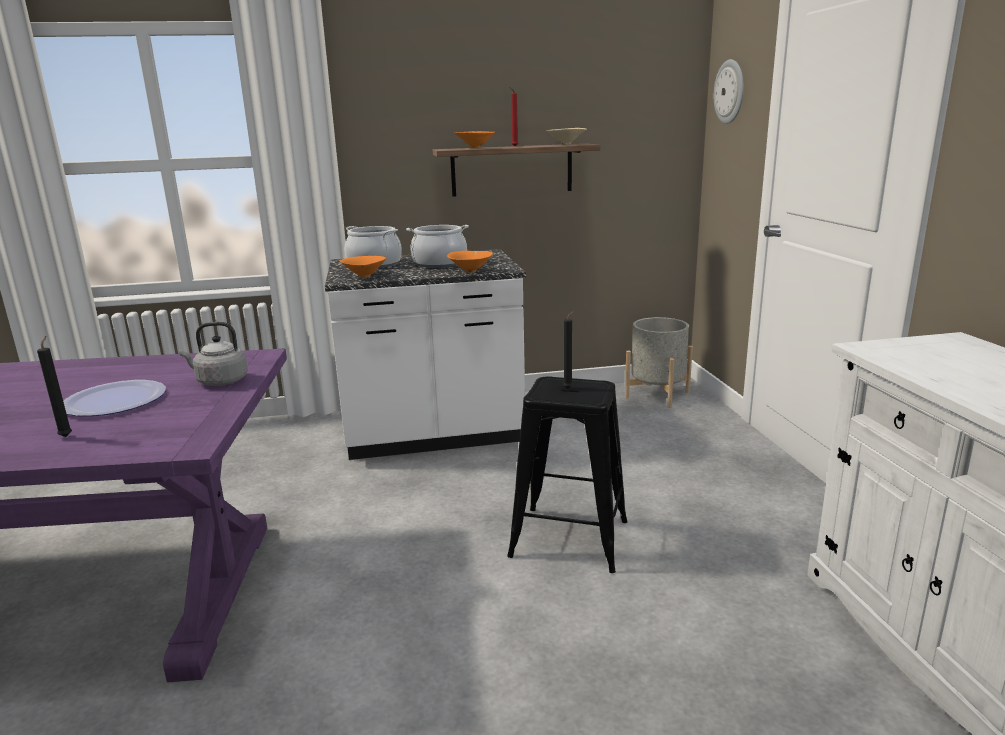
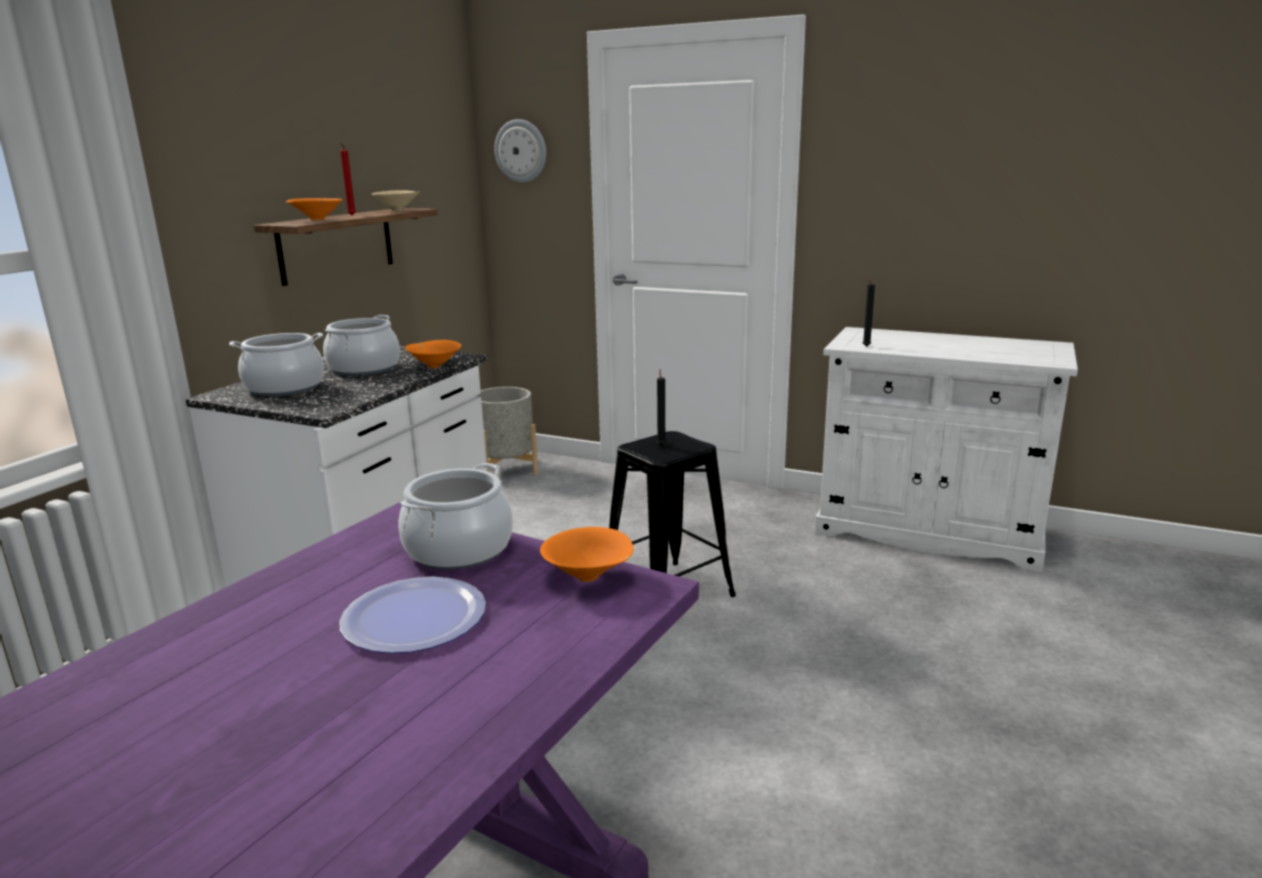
camera: 55 degrees left, 0 degrees up
black candle [37,336,72,437] -> black candle moved to [863,277,875,347]
grey kettle [179,322,248,386] -> cooking pot [398,463,513,570]
orange bowl [340,256,387,278] -> orange bowl moved to [540,527,634,582]

